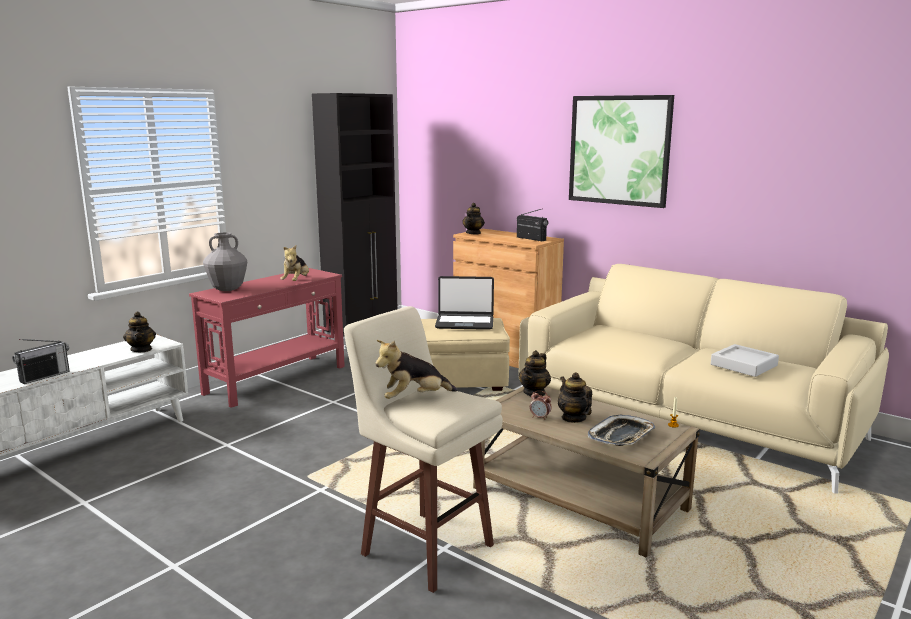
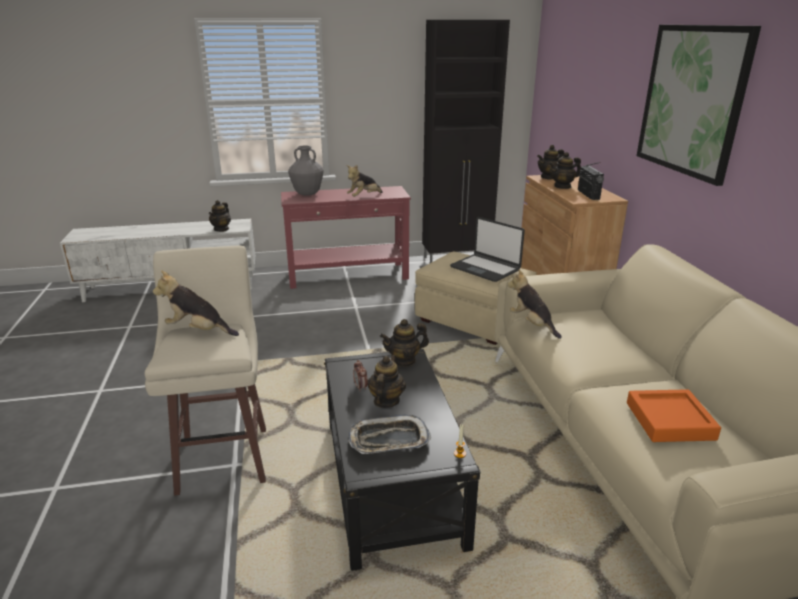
camera: 40 degrees right, 10 degrees up
radio [12,339,70,384] -> none
beige coffee table [473,386,700,557] -> black coffee table [324,349,480,571]
grey tray [711,344,779,377] -> orange tray [627,389,721,442]
none -> plush toy [508,270,562,339]
none -> teapot [549,152,581,189]

